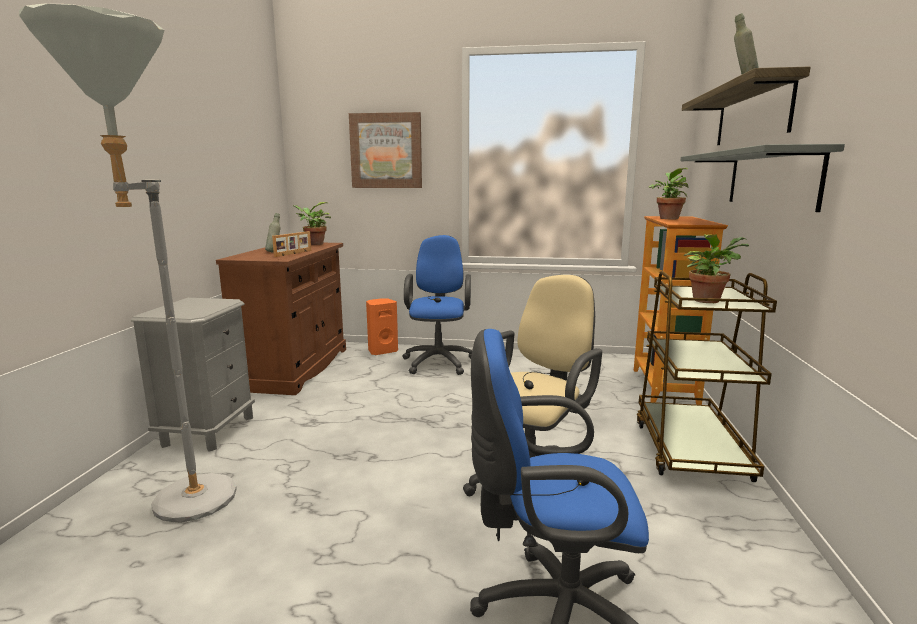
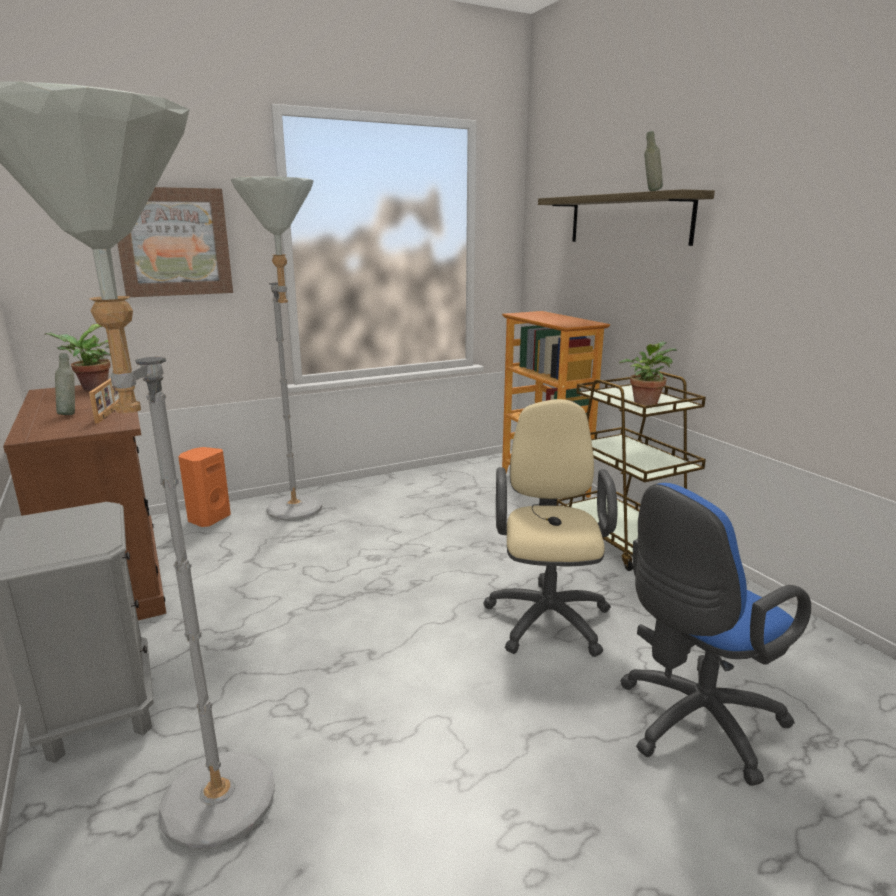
camera: 35 degrees left, 5 degrees up
blue office chair [402,235,472,375] -> grey floor lamp [231,177,322,521]
potted plant [649,168,689,219] -> none
grey shelf [681,144,845,212] -> none

